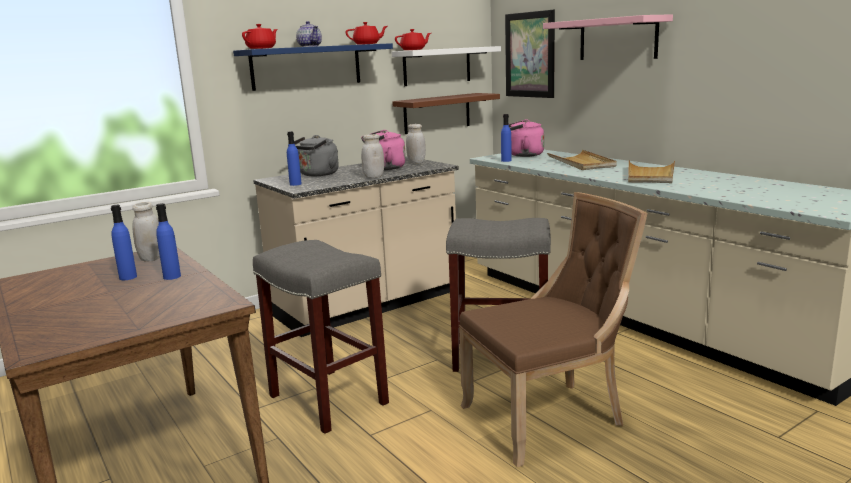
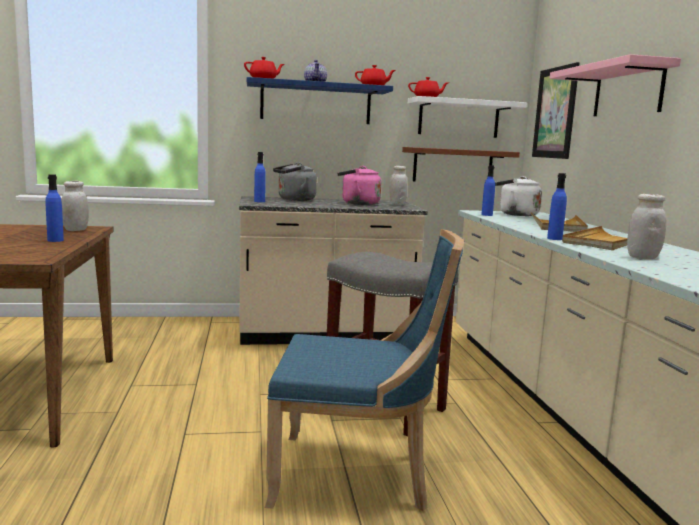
camera: 25 degrees right, 5 degrees down
blue bottle [111,205,137,280] -> blue bottle moved to [547,173,567,240]
grey stool [253,240,389,434] -> none
white jar [361,134,384,178] -> white jar moved to [627,194,666,259]
brown chair [459,192,647,467] -> blue chair [264,229,464,511]
pink kettle [509,119,544,157] -> white kettle [495,176,542,216]

